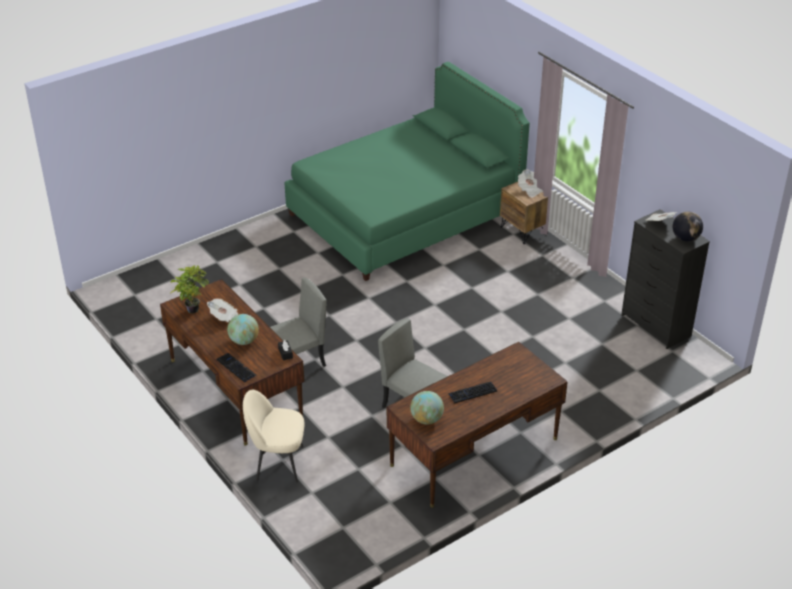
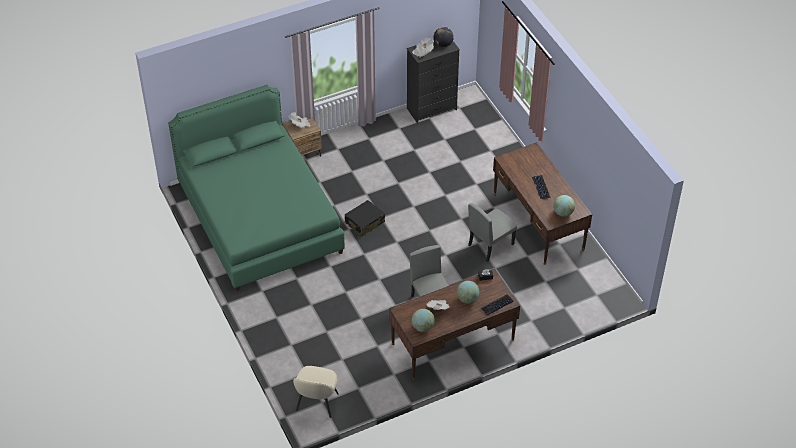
camera: 80 degrees left, 10 degrees up
potted plant [171,265,209,313] -> globe [412,309,435,332]
beige chair [243,390,305,483] -> beige chair moved to [293,366,339,418]
none -> black suitcase [345,200,385,236]

